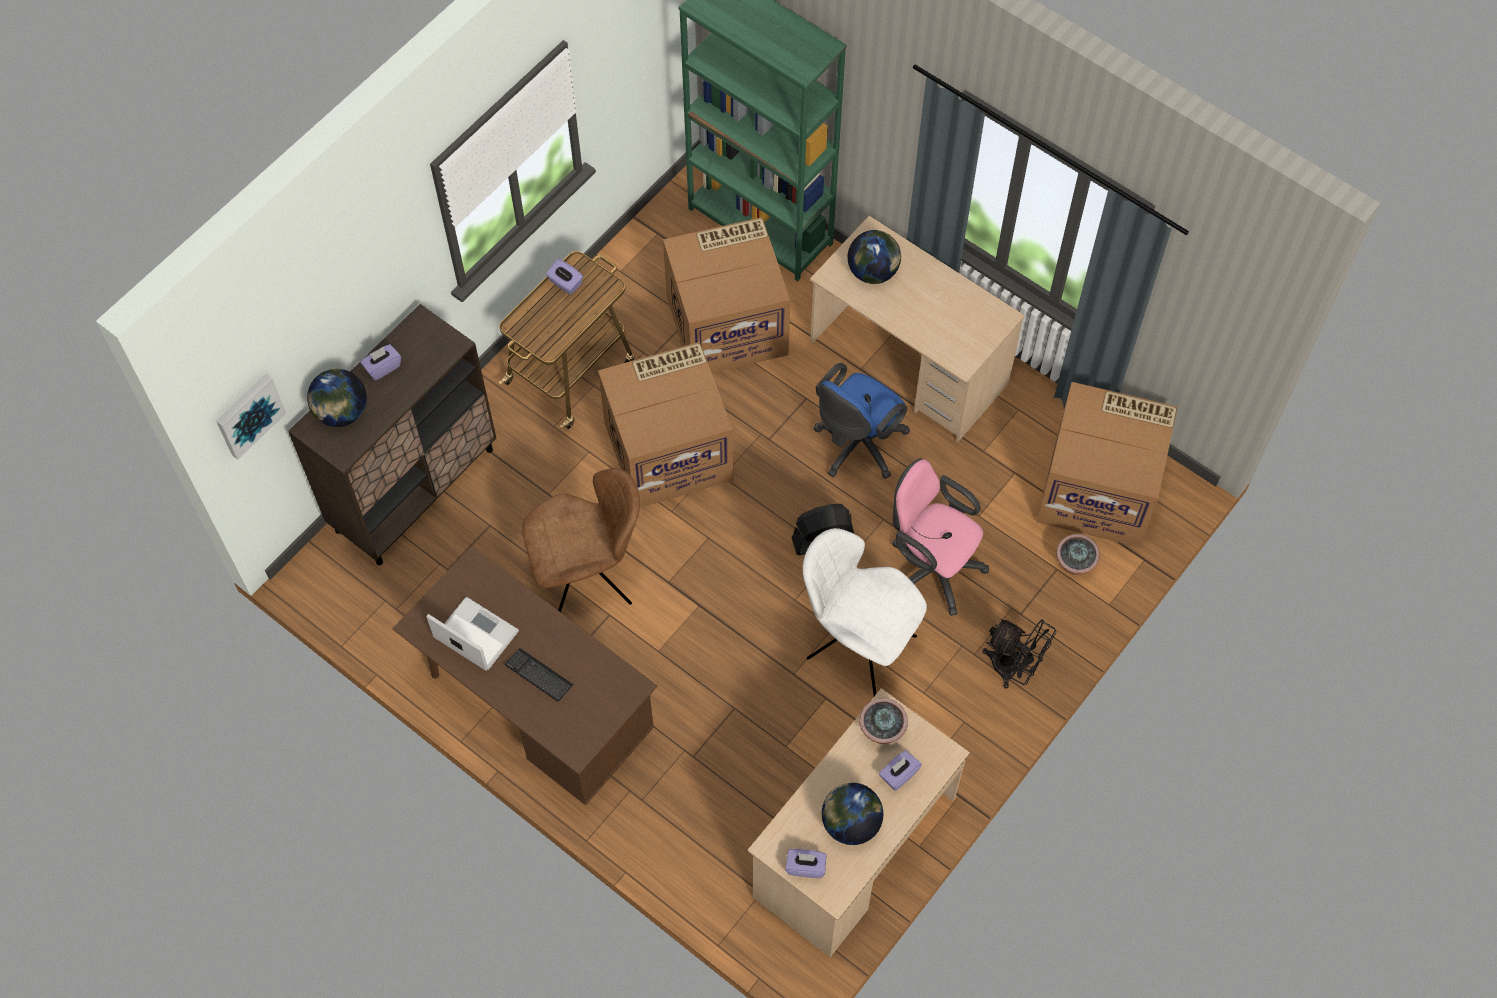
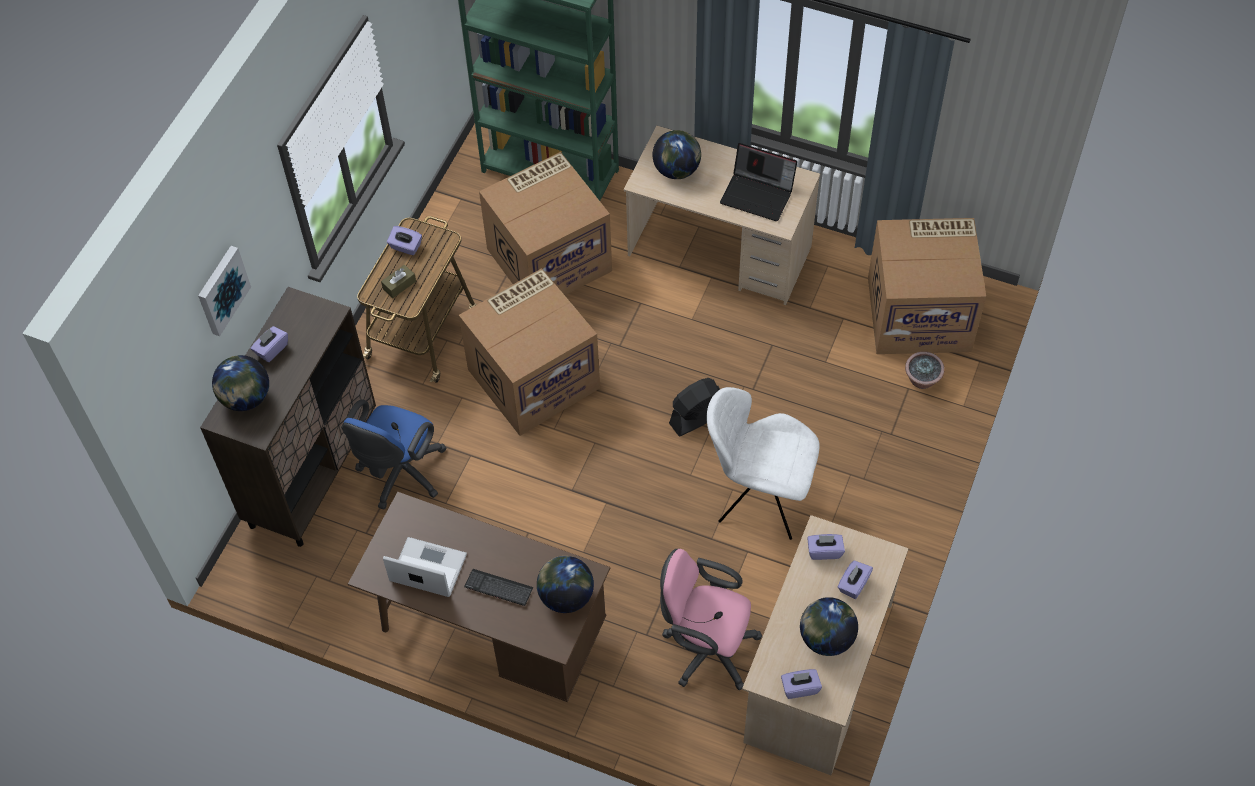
camera: 15 degrees left, 5 degrees down
picture [216,374,286,460] -> picture moved to [198,246,251,336]
brown chair [522,468,640,612] -> none
blue office chair [814,363,910,479] -> blue office chair moved to [341,399,447,509]
potted plant [859,698,908,744] -> purple tissue box [807,534,845,560]
pink office chair [892,458,989,616] -> pink office chair moved to [660,549,762,690]
black fan [982,619,1056,689] -> none
none -> brown tissue box [381,265,416,298]
none -> globe [537,556,594,613]
none -> laptop [720,143,797,221]

